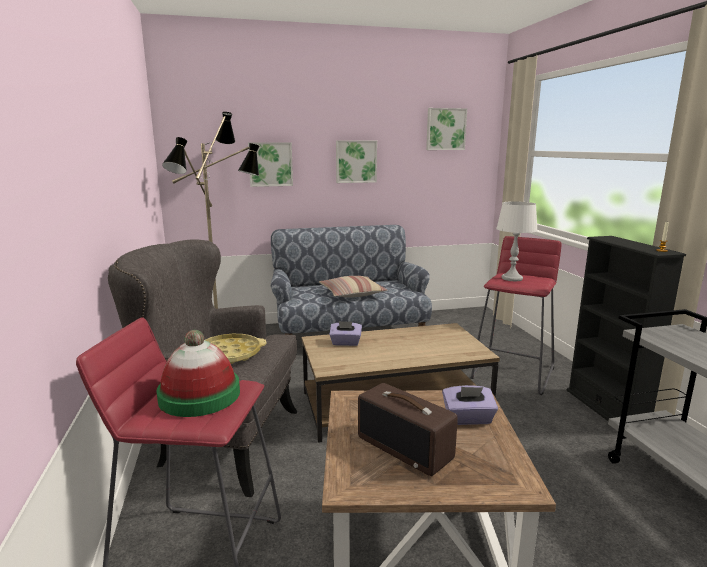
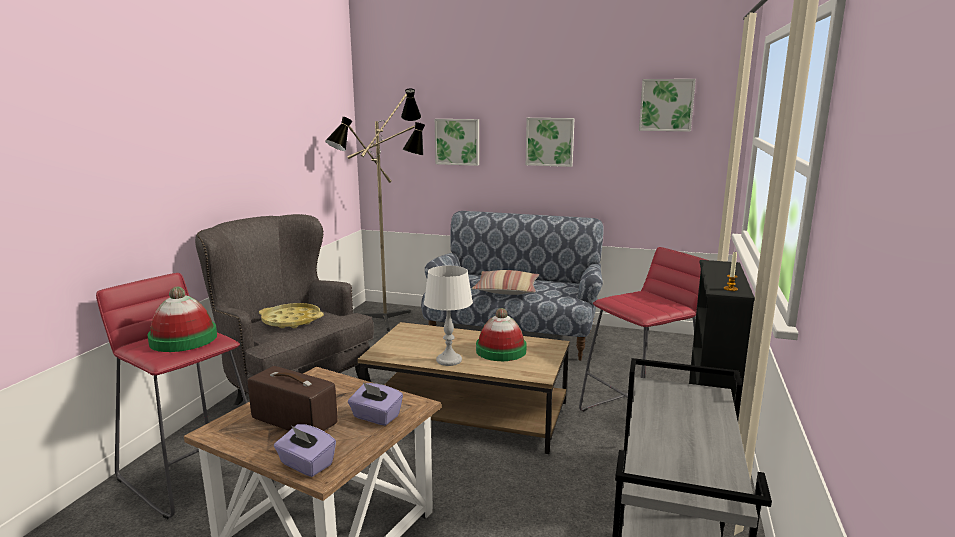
camera: 30 degrees right, 0 degrees up
purple tissue box [329,321,362,346] -> purple tissue box moved to [274,424,336,477]
radio [358,383,458,476] -> radio turned 135 degrees clockwise [248,366,338,431]
white table lamp [496,201,538,281] -> white table lamp moved to [424,266,473,366]
none -> hat [476,308,526,361]

